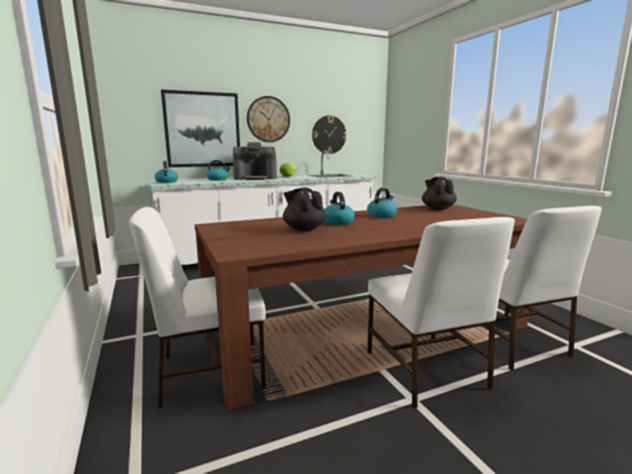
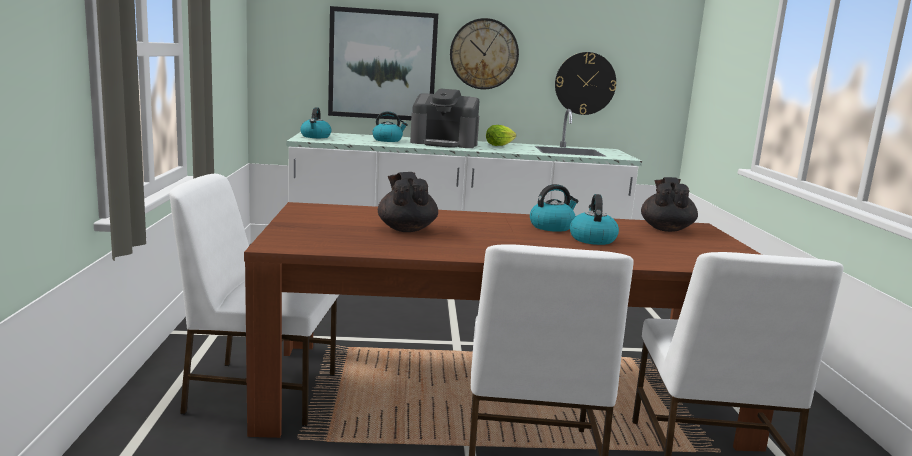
camera: 20 degrees right, 0 degrees up
kettle [324,192,355,225] -> kettle moved to [570,194,619,245]

